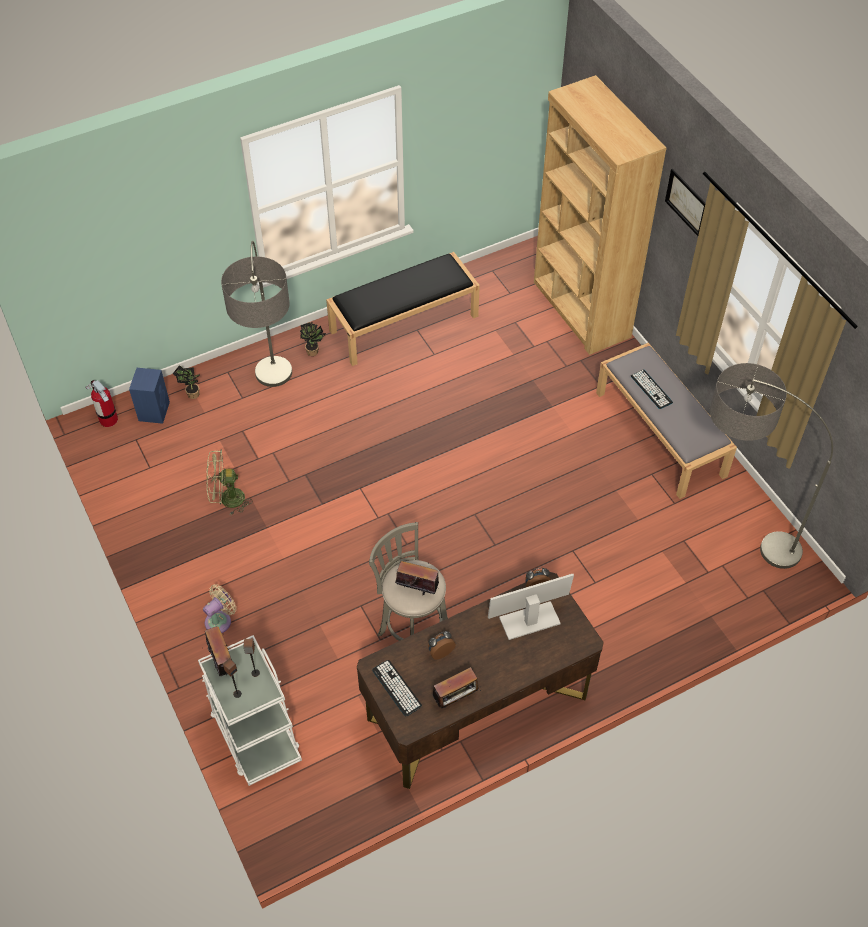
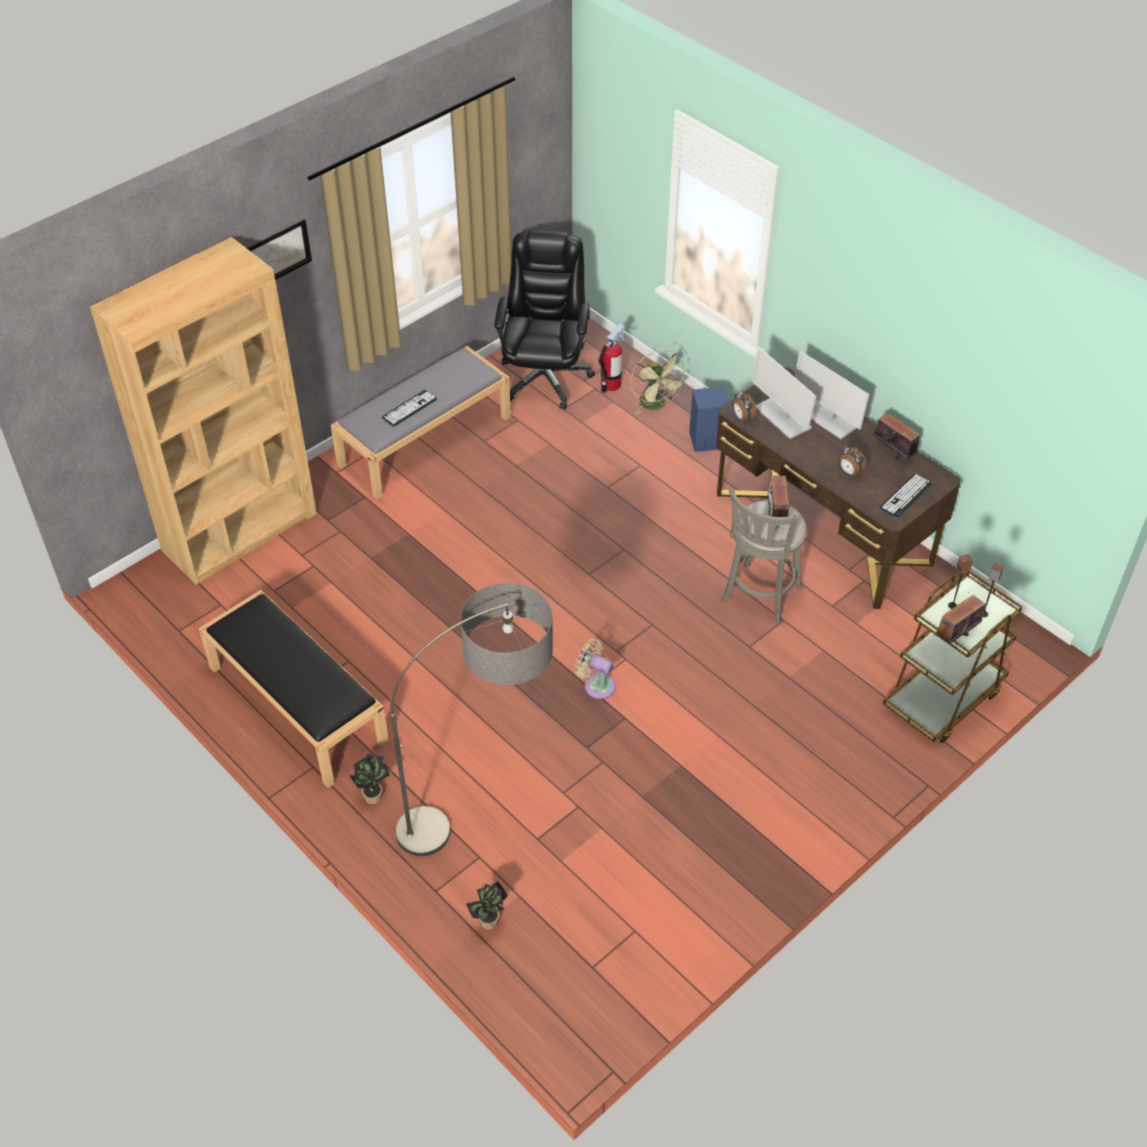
camera: 105 degrees left, 5 degrees down
fire extinguisher [85,380,118,427] -> fire extinguisher moved to [599,323,626,393]
blue speaker [129,368,170,424] -> blue speaker moved to [689,386,729,452]
white cart [198,635,302,786] -> brown cart [883,571,1023,743]
beige fan [203,584,236,633] -> beige fan moved to [575,639,616,699]
green fan [206,449,252,515] -> green fan moved to [630,350,687,414]
floor lamp [710,363,833,569] -> black office chair [494,230,595,410]
none -> monitor [794,351,870,439]

